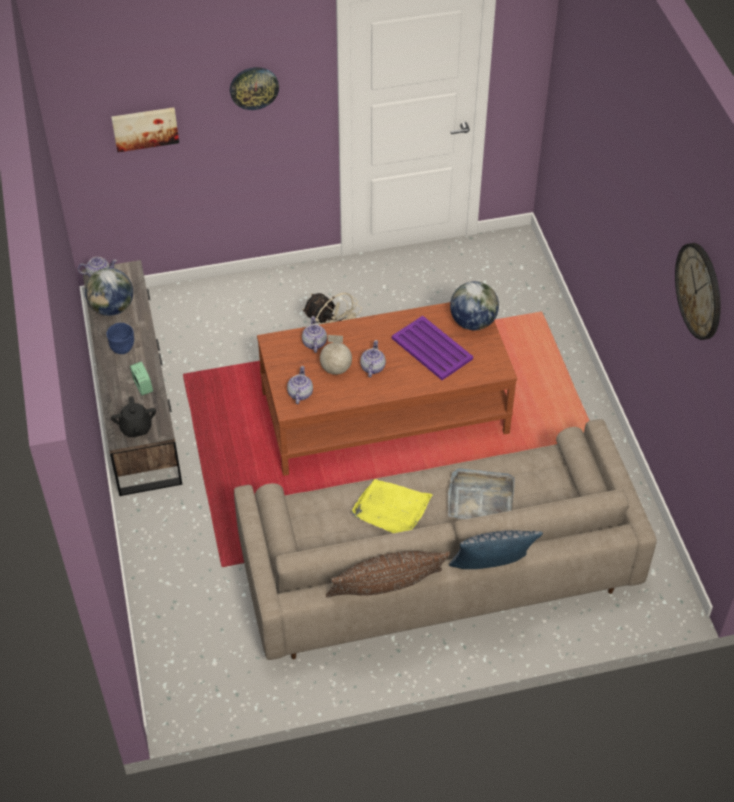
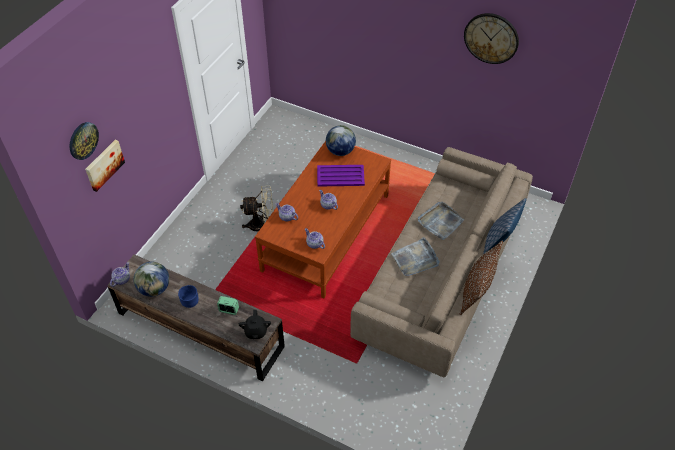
camera: 50 degrees left, 0 degrees up
black teapot [111,396,156,437] -> black teapot turned 60 degrees clockwise [239,310,271,339]
wall clock [230,67,279,110] -> wall clock moved to [70,122,99,160]
globe [320,335,352,375] -> none
yellow tray [351,479,433,533] -> grey tray [391,237,440,276]

